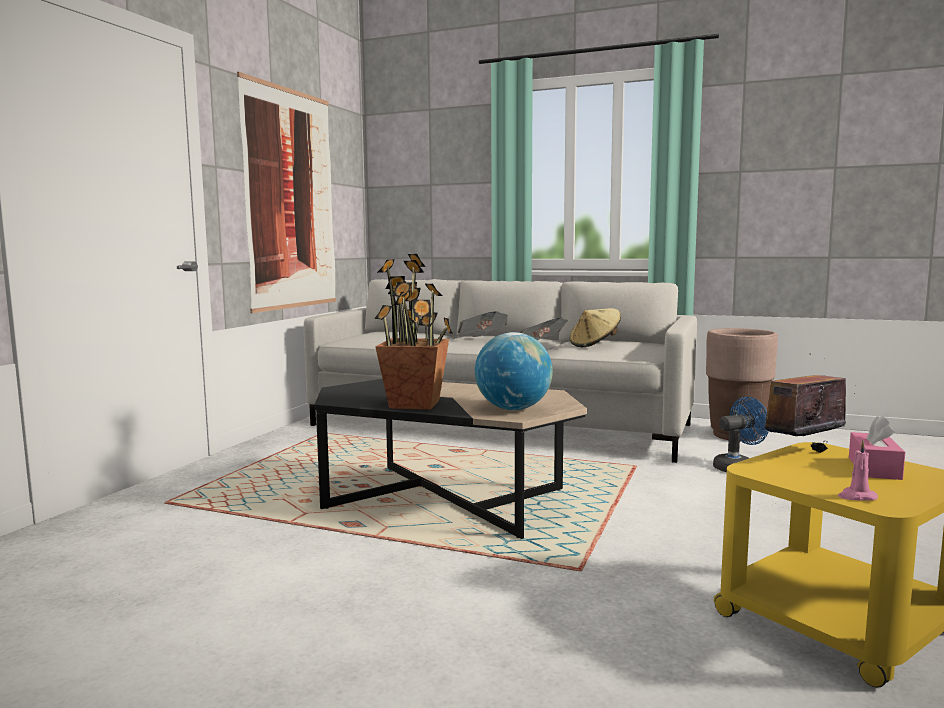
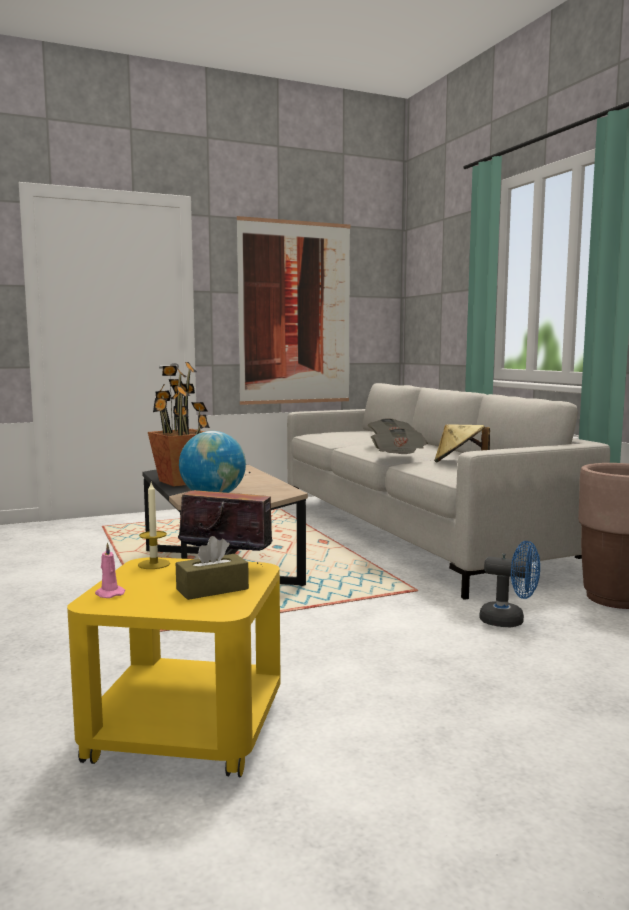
camera: 45 degrees right, 0 degrees up
pink tissue box [849,415,905,480] -> brown tissue box [176,536,249,600]
none -> candle [138,483,170,569]

